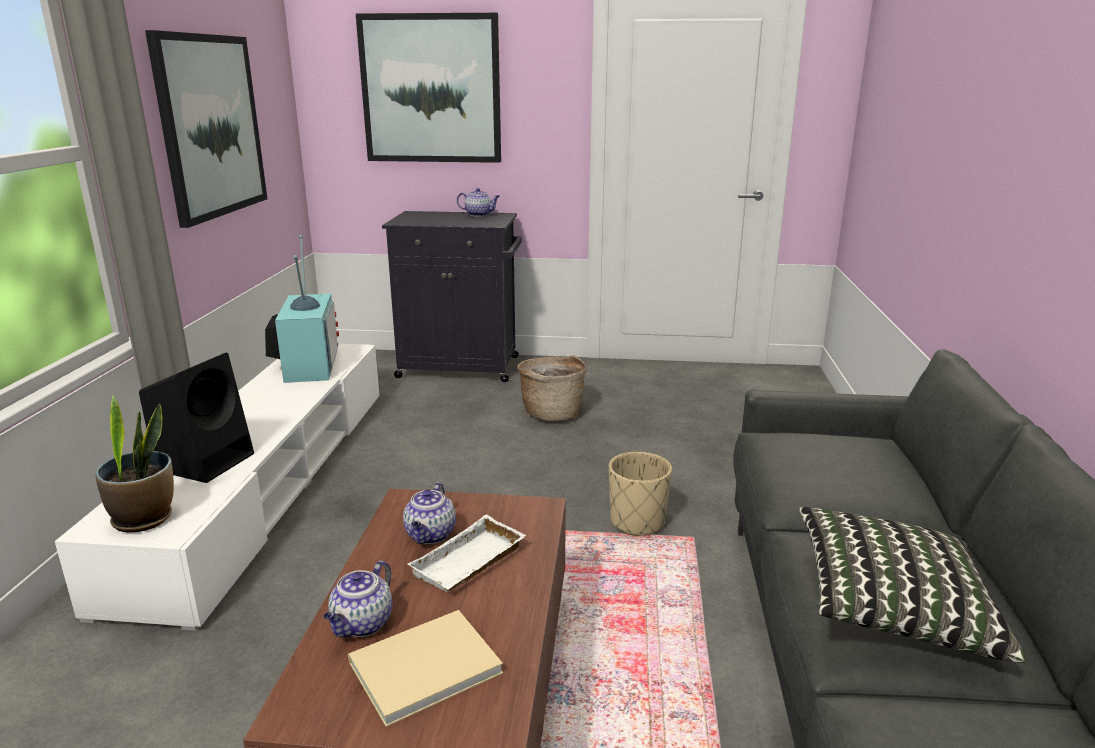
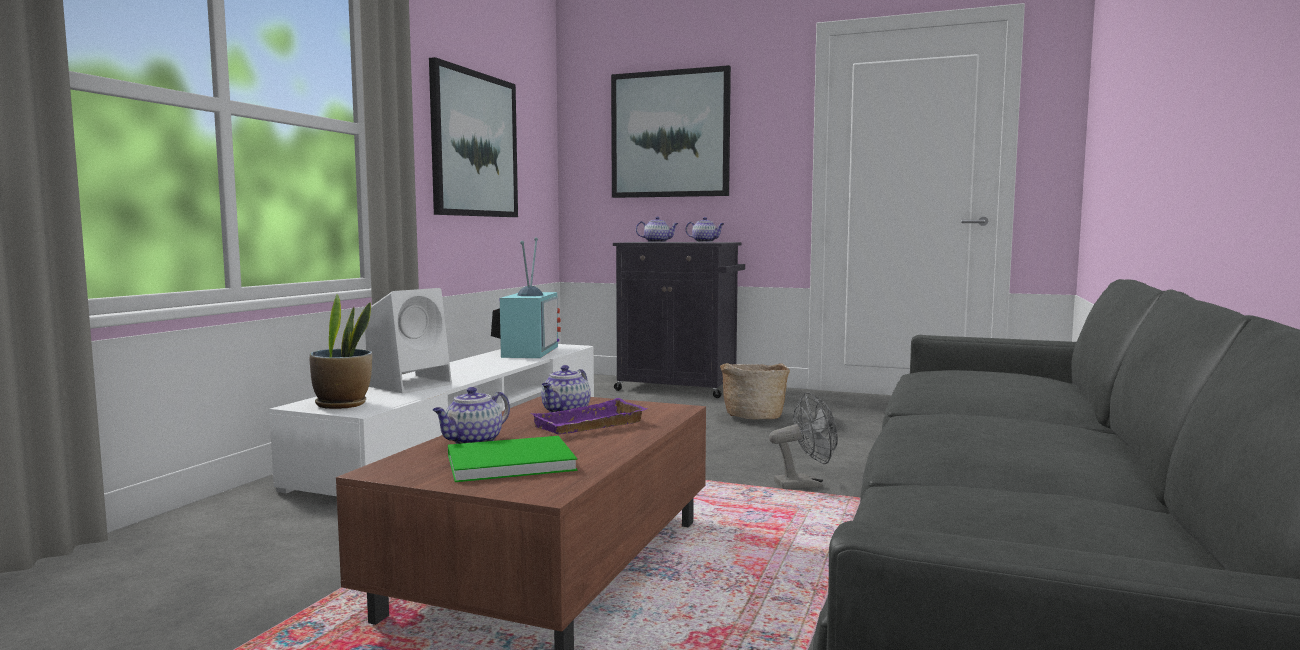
camera: 15 degrees right, 15 degrees down
black speaker [139,352,254,483] -> white speaker [365,288,452,394]
beige book [348,610,503,727] -> green book [448,436,577,482]
white tray [407,515,526,592] -> purple tray [530,398,647,434]
beige planter [609,452,672,536] -> grey fan [769,392,838,489]
pillow [799,507,1026,663] -> none
none -> teapot [636,216,679,242]

